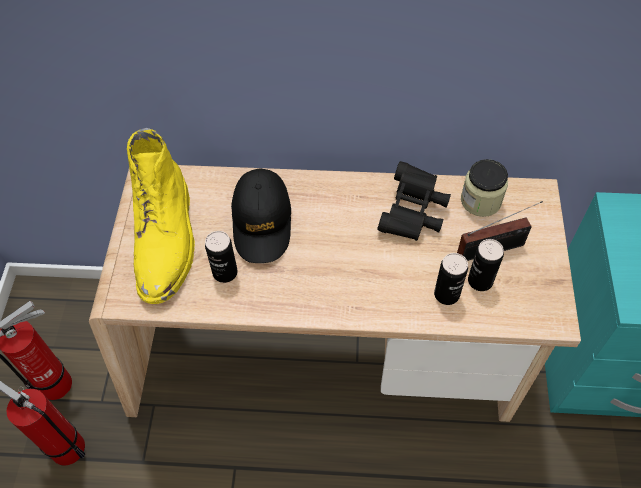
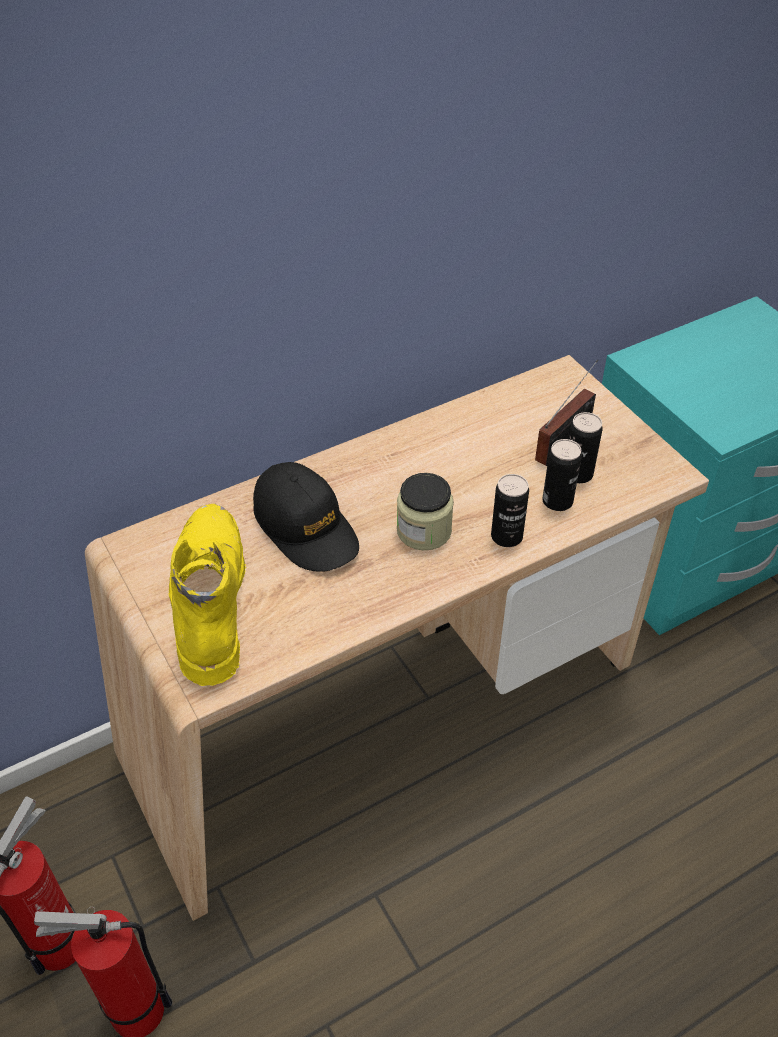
camera: 35 degrees left, 10 degrees down
yellow boot [127,128,195,304] -> yellow boot turned 150 degrees counterclockwise [169,504,246,686]
can [205,231,238,283] -> can moved to [491,474,529,547]
black binoculars [377,161,451,241] -> none
jar [461,159,508,217] -> jar moved to [397,473,454,550]

